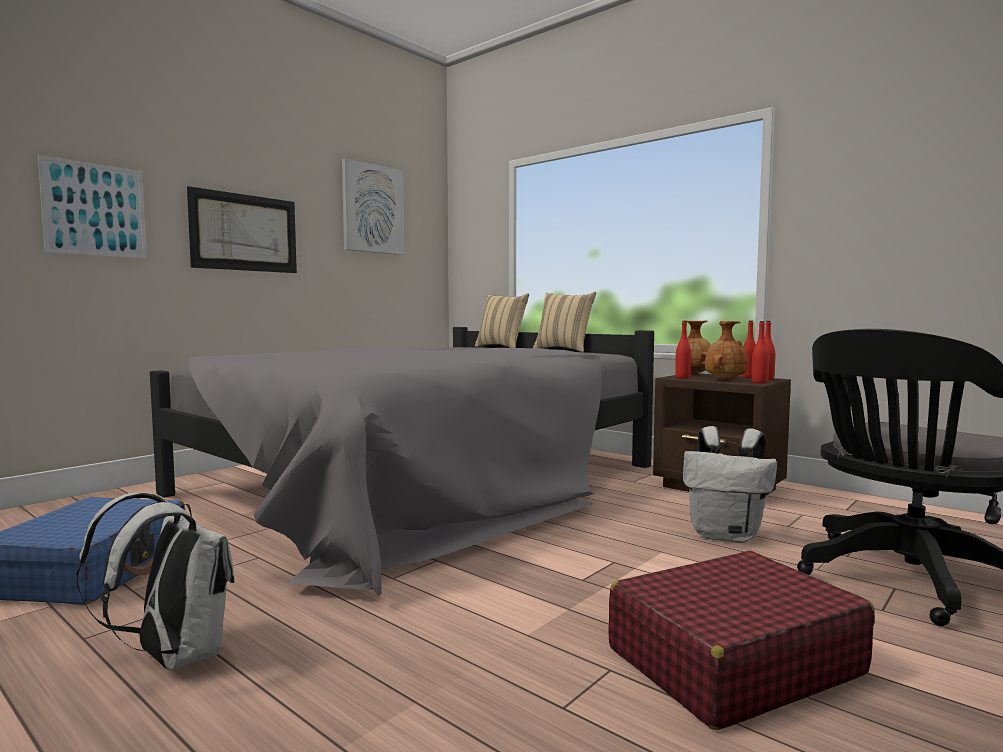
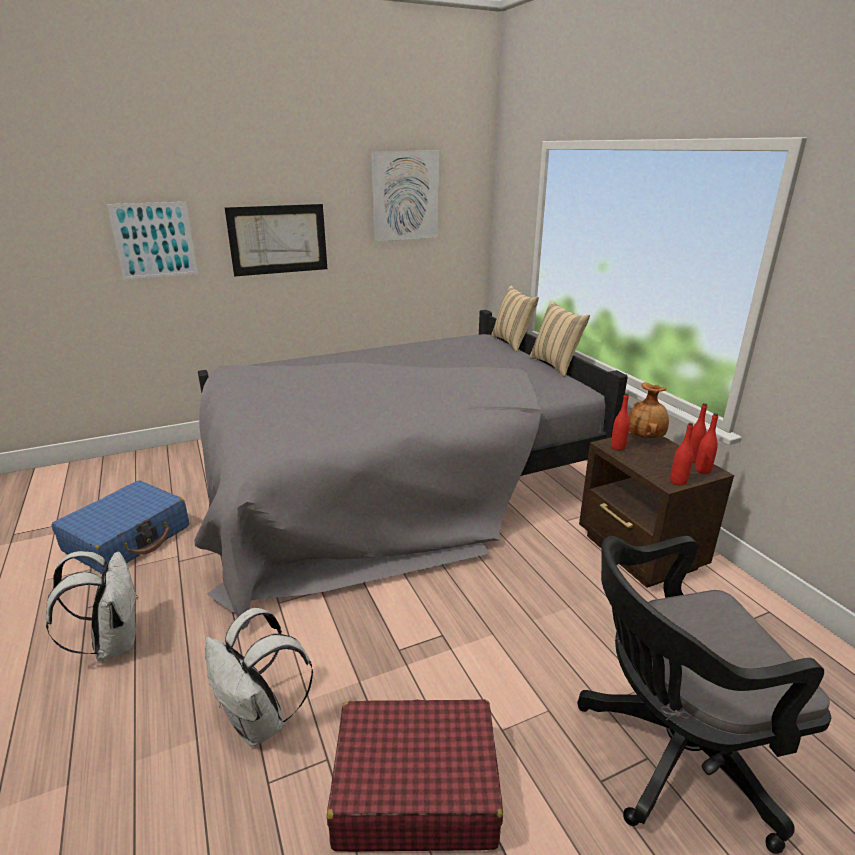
camera: 25 degrees right, 20 degrees up
white backpack [683,426,777,543] -> white backpack moved to [205,608,313,747]
brown vase [705,321,748,380] -> none

